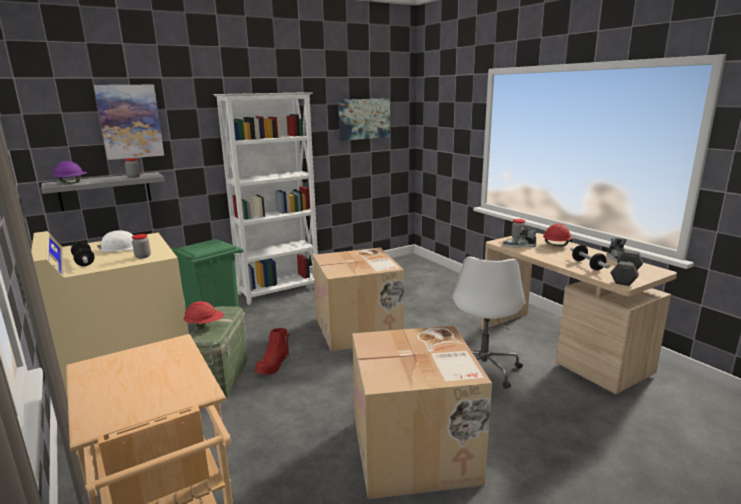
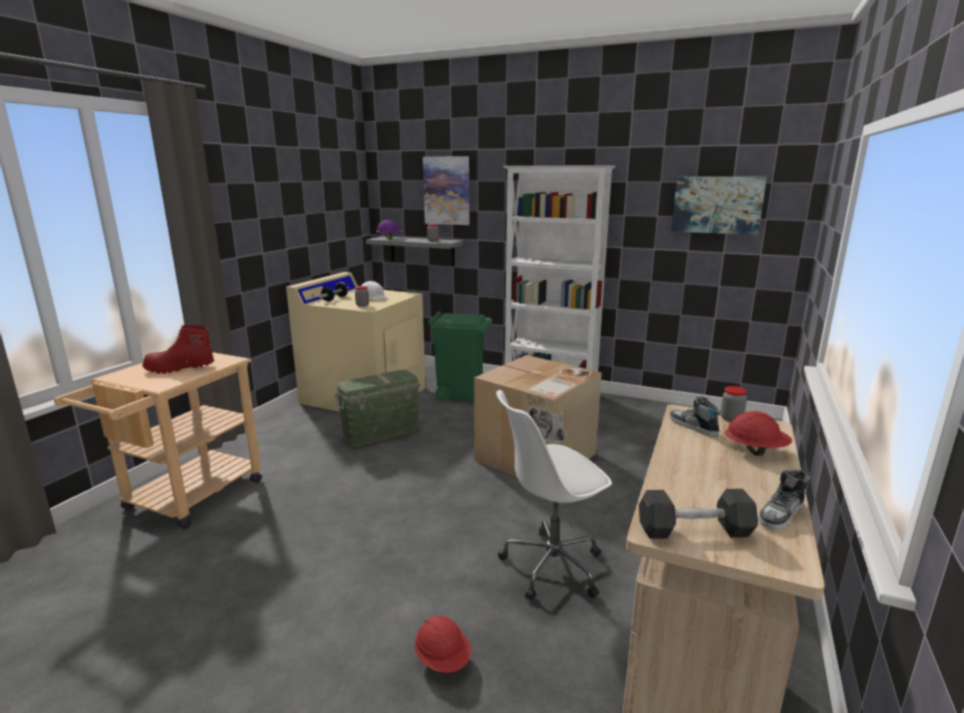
camera: 55 degrees right, 0 degrees up
red hard hat [183,301,224,329] -> red hard hat moved to [415,615,471,673]
red boot [255,328,290,375] -> red boot moved to [142,324,214,374]
cardboard box [352,326,492,499] -> none
dumbbell [570,245,609,270] -> none

